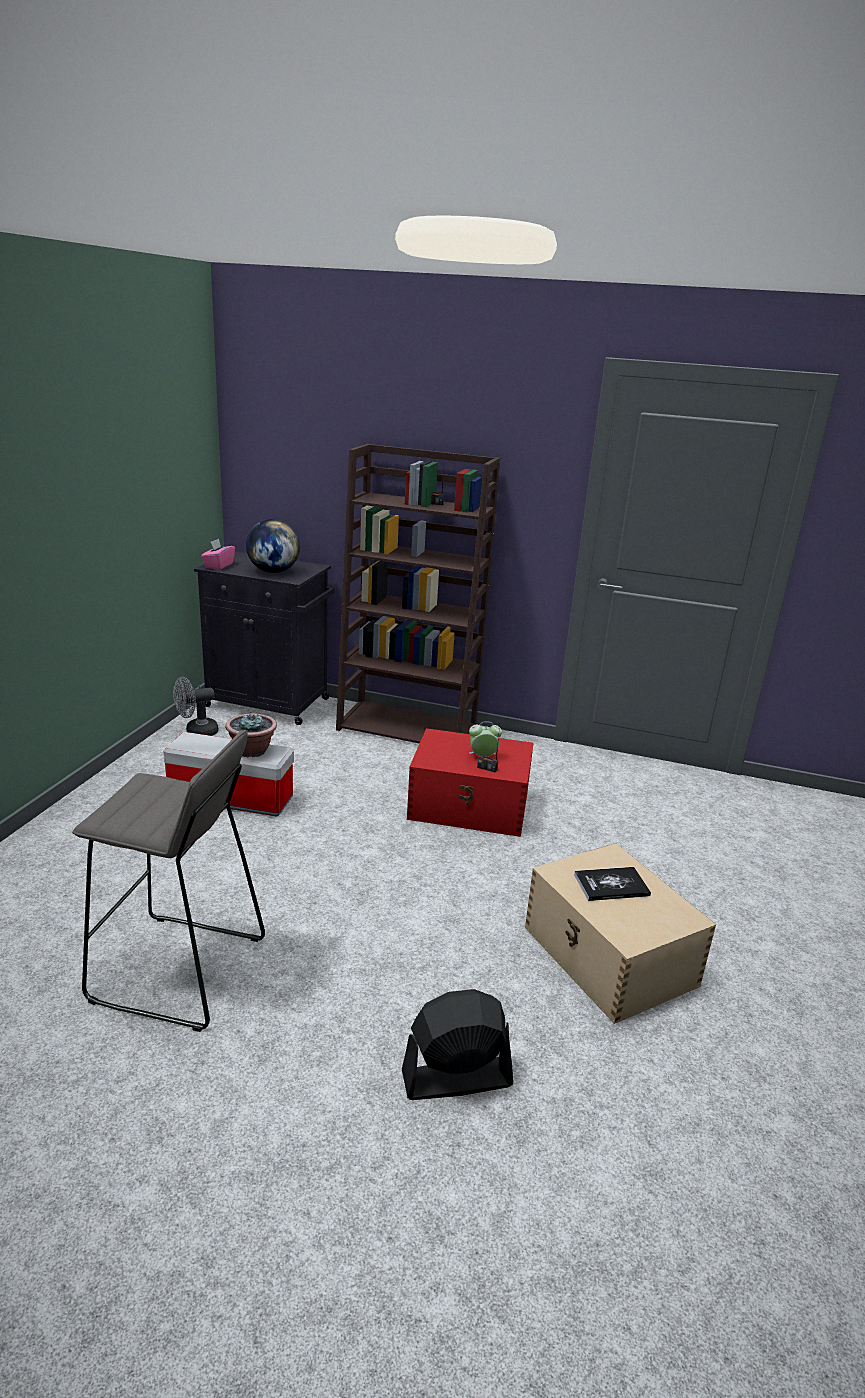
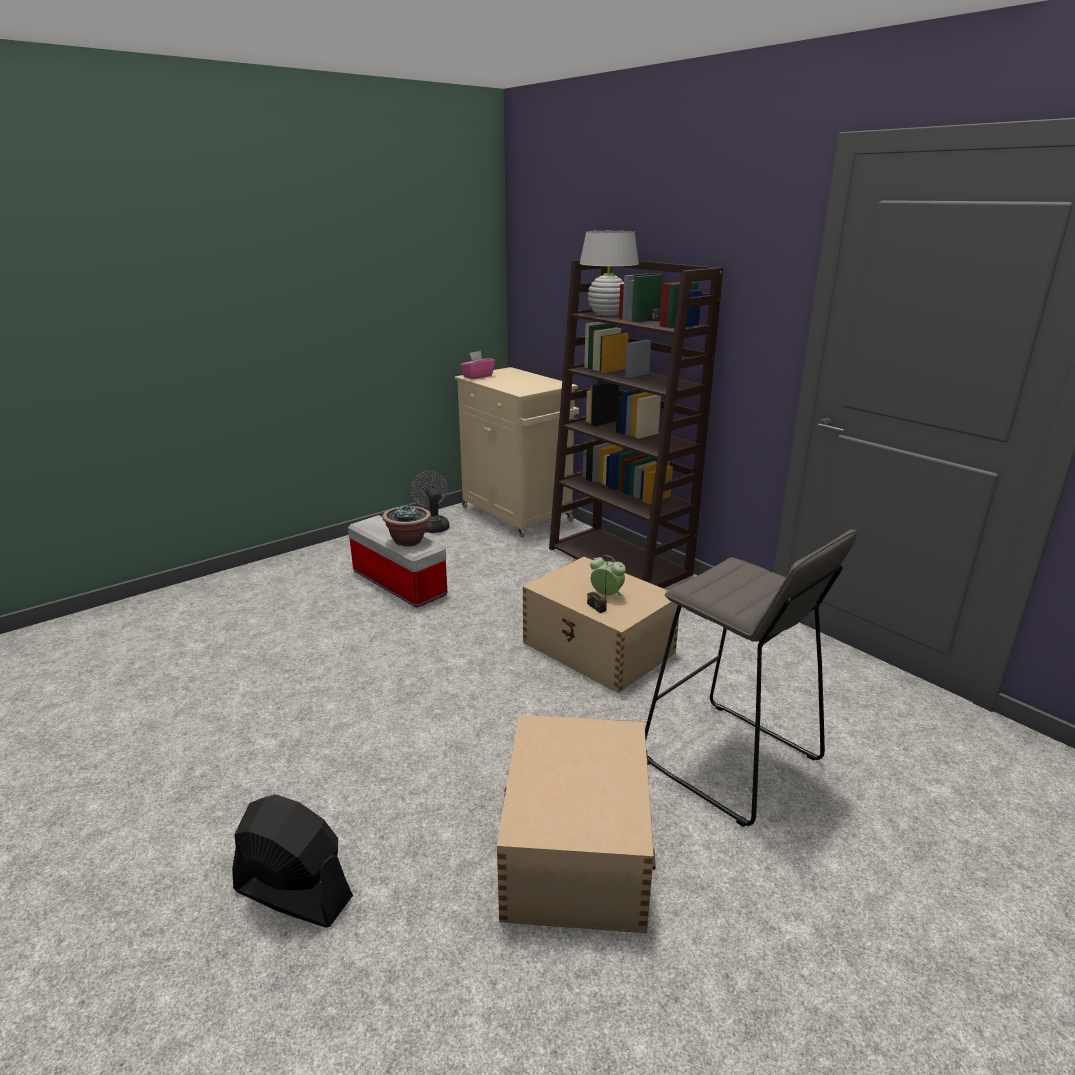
camera: 35 degrees right, 0 degrees up
grey stool [72,730,265,1032] -> grey stool moved to [645,530,857,827]
grey fan [173,677,218,736] -> grey fan turned 60 degrees clockwise [410,471,449,533]
black cabinet [194,551,334,725] -> beige cabinet [455,367,579,538]
globe [246,519,300,573] -> none
red storage box [407,728,534,837] -> beige storage box [522,557,679,693]
book [574,867,651,901] -> none
none -> white table lamp [579,231,639,316]

